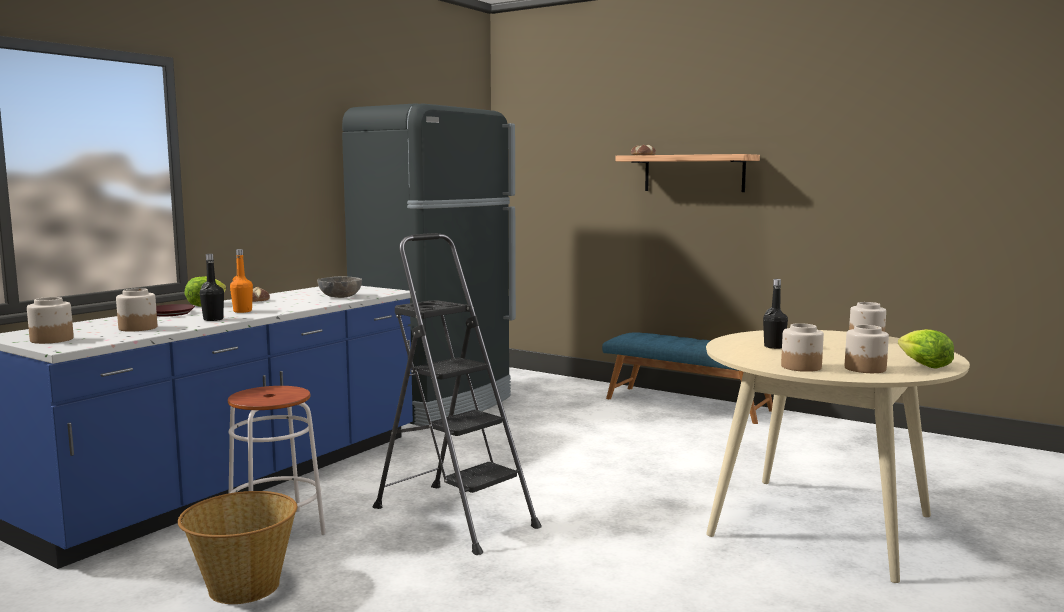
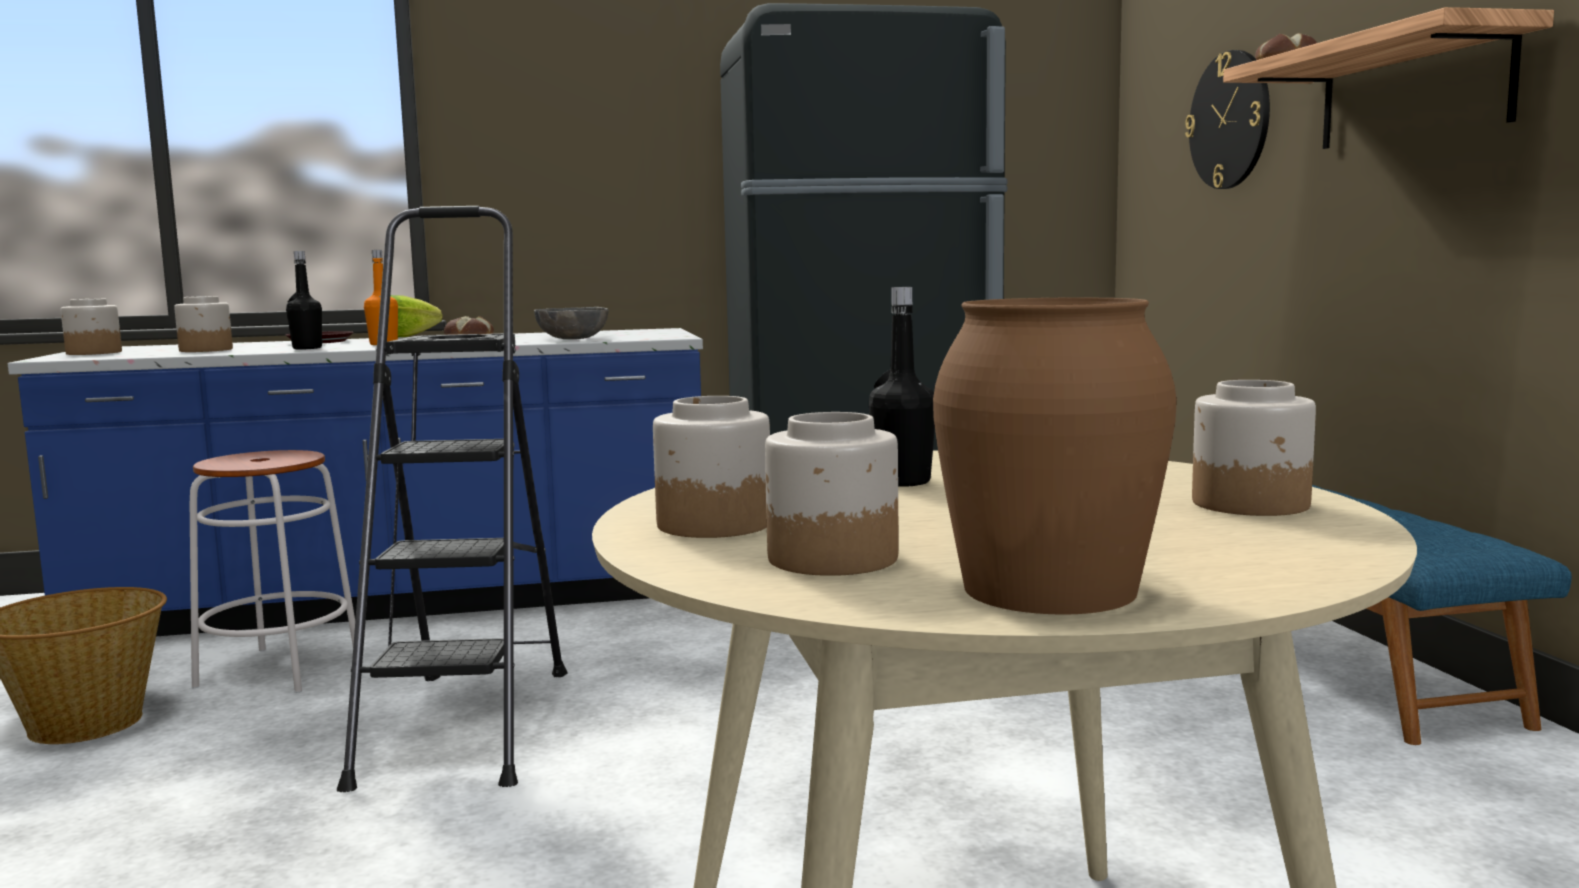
camera: 45 degrees right, 0 degrees up
lettuce [898,329,954,369] -> brown vase [933,298,1177,614]
none -> wall clock [1185,50,1270,189]

